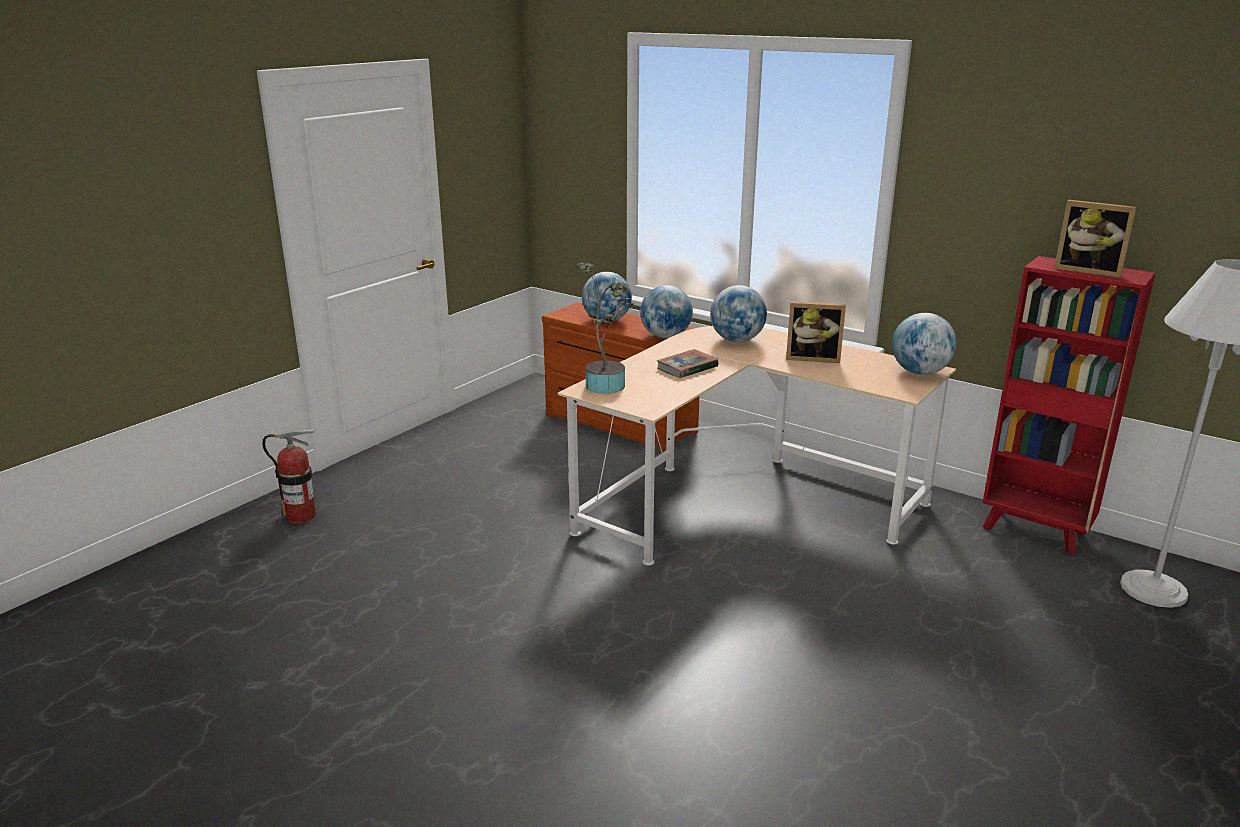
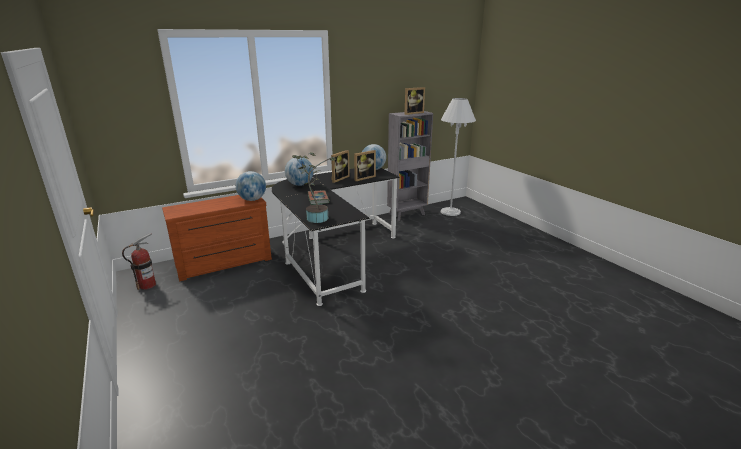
camera: 65 degrees left, 0 degrees up
fire extinguisher [262,429,316,524] -> fire extinguisher moved to [122,233,156,290]
beige desk [558,326,956,565] -> black desk [272,168,400,306]
globe [582,272,632,322] -> none
red bookcase [982,256,1156,555] -> grey bookcase [387,111,433,221]
none -> picture frame [354,150,376,181]

